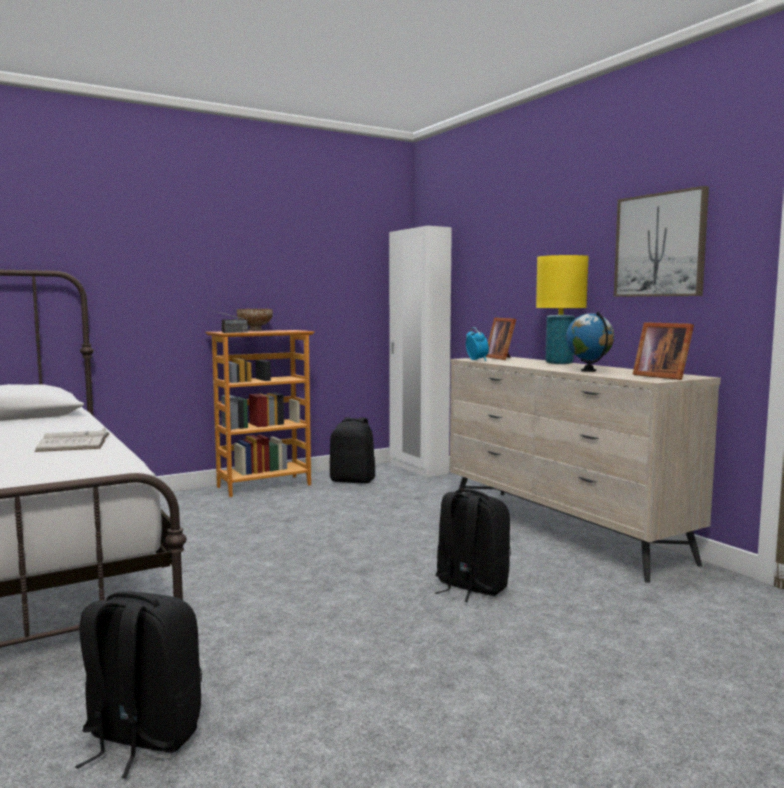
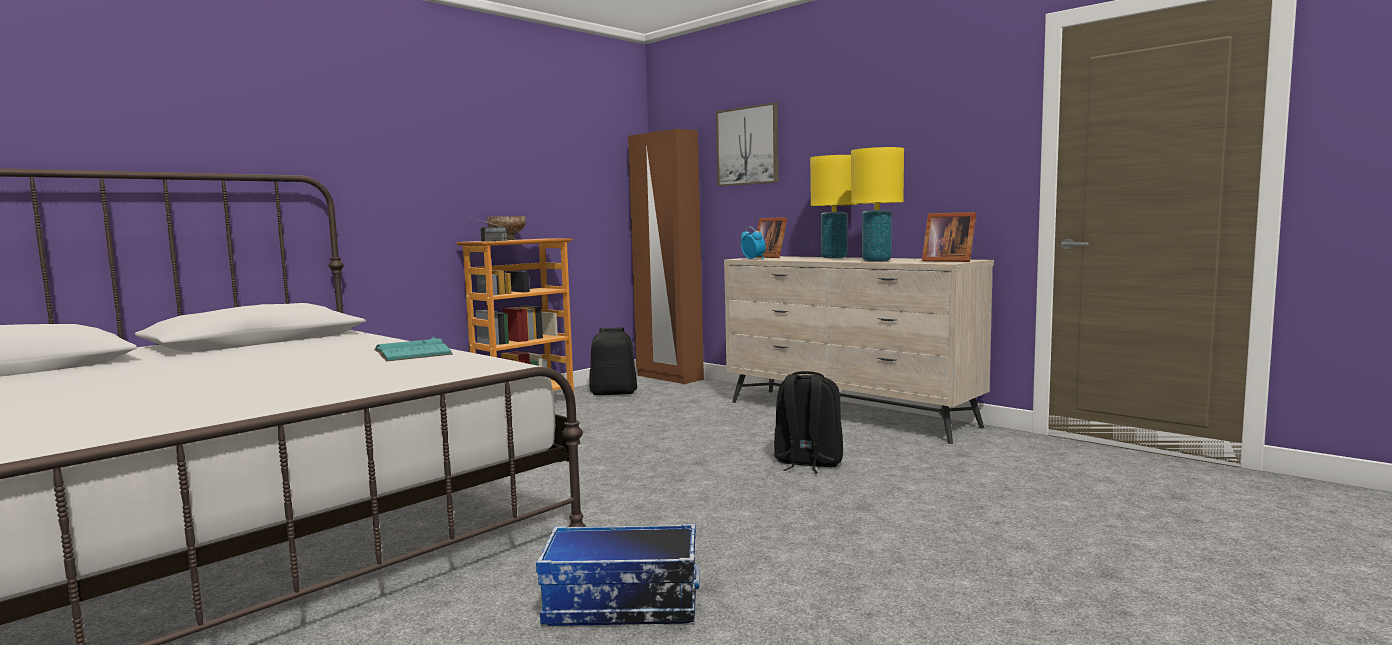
camera: 15 degrees left, 0 degrees up
white book [34,427,110,452] -> turquoise book [374,336,453,362]
black backpack [75,591,202,778] -> storage box [536,524,700,626]
white wardrobe [389,226,452,477] -> brown wardrobe [628,129,704,384]
globe [566,312,614,372] -> yellow table lamp [851,147,904,261]
picture [614,186,709,297] -> picture moved to [716,102,779,186]

